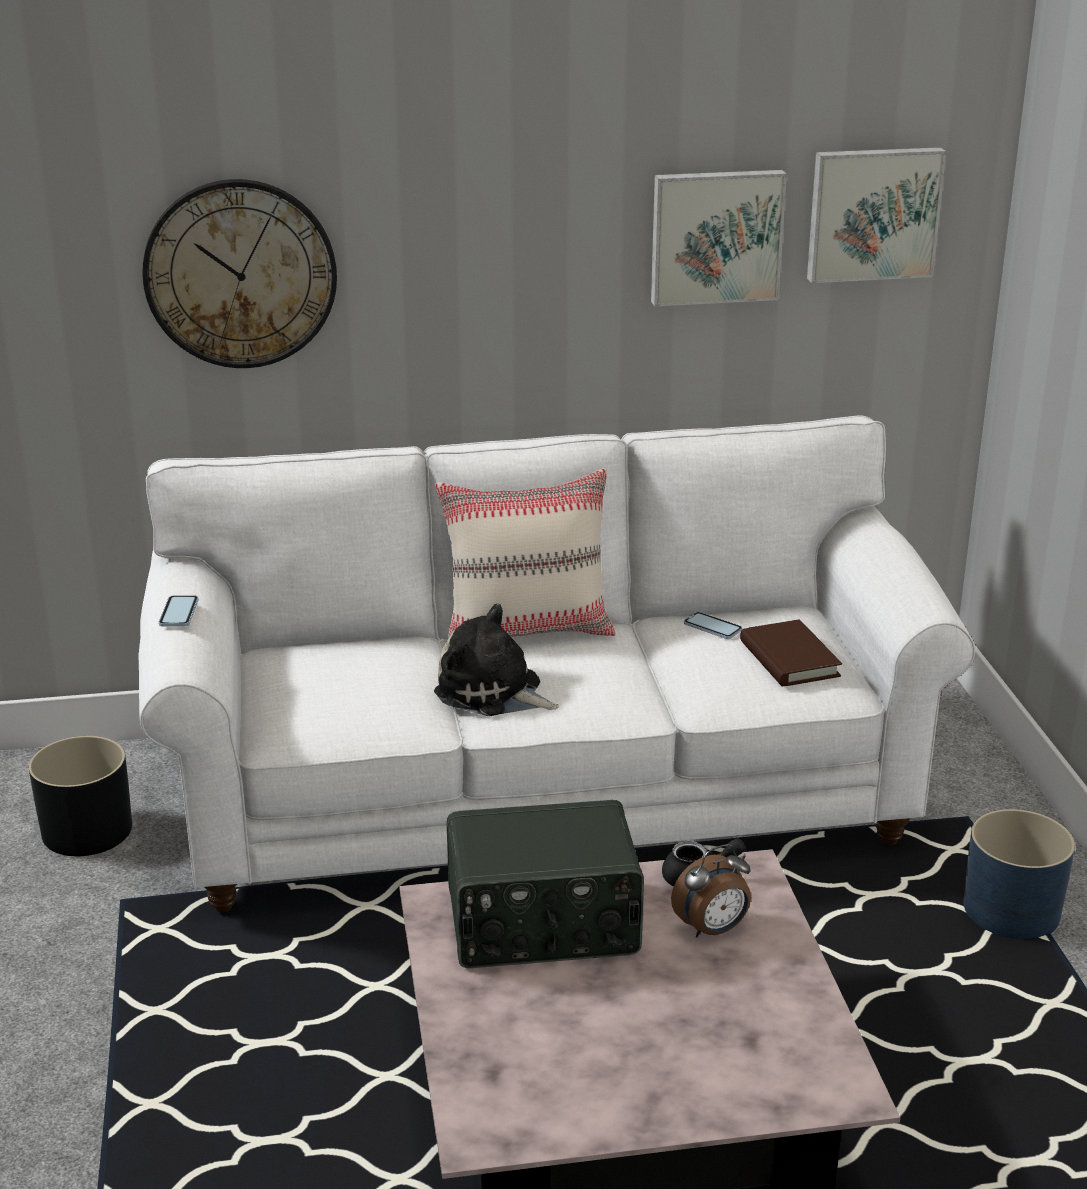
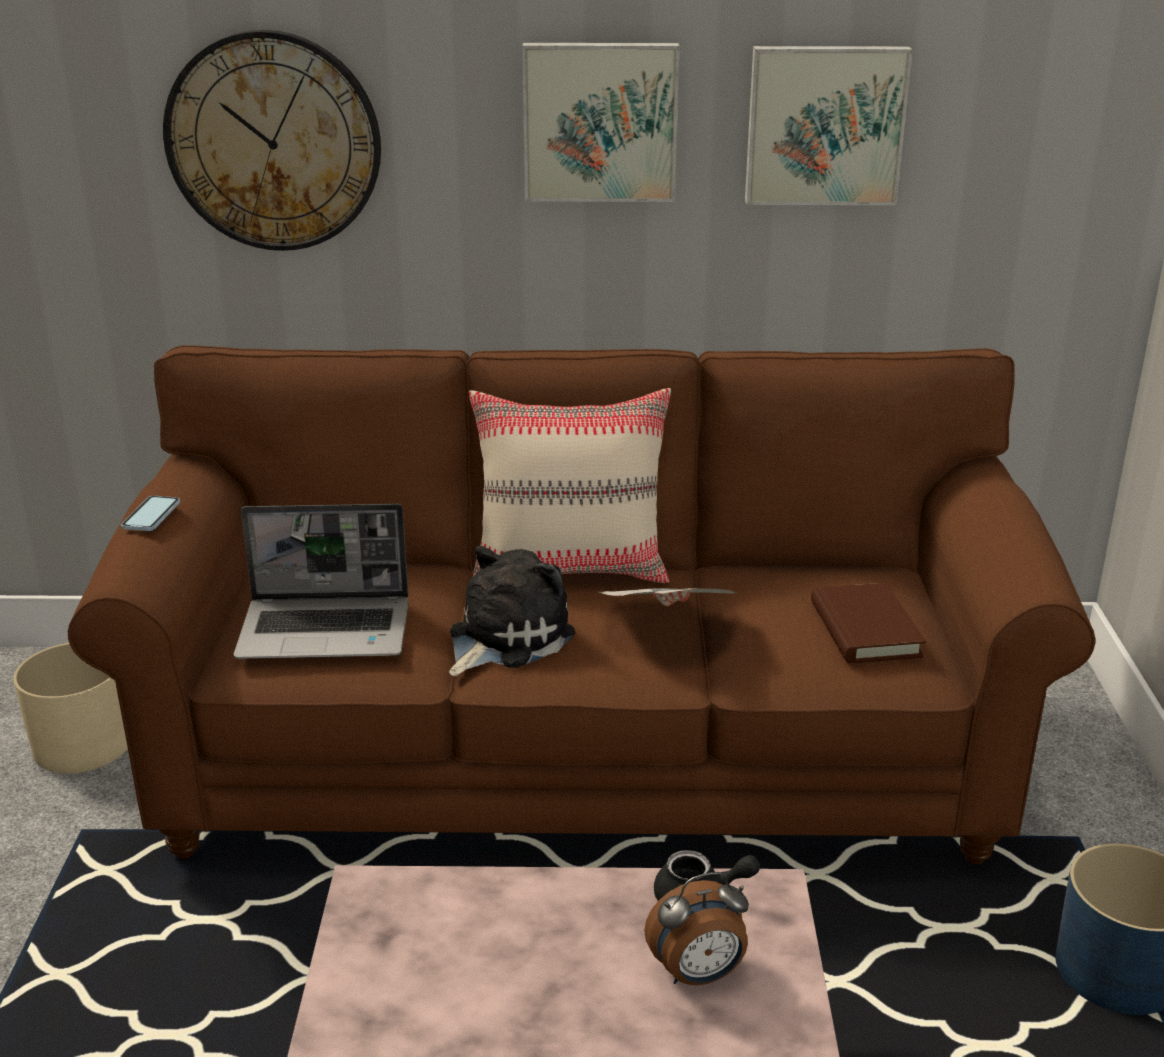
camera: 10 degrees right, 0 degrees up
black planter [29,736,132,856] -> beige planter [14,643,128,774]
white sofa [138,415,975,912] -> brown sofa [68,345,1095,864]
plush toy [434,604,559,716] -> plush toy turned 90 degrees clockwise [449,546,575,677]
radio [447,800,644,968] -> none
phone [684,612,742,639] -> none
picture [807,147,946,283] -> picture moved to [522,43,679,202]
none -> laptop [234,504,409,659]
none -> newspaper [599,588,737,606]

